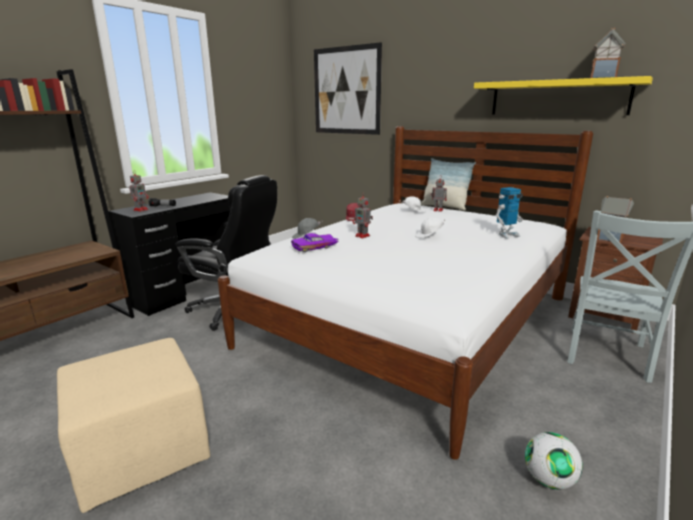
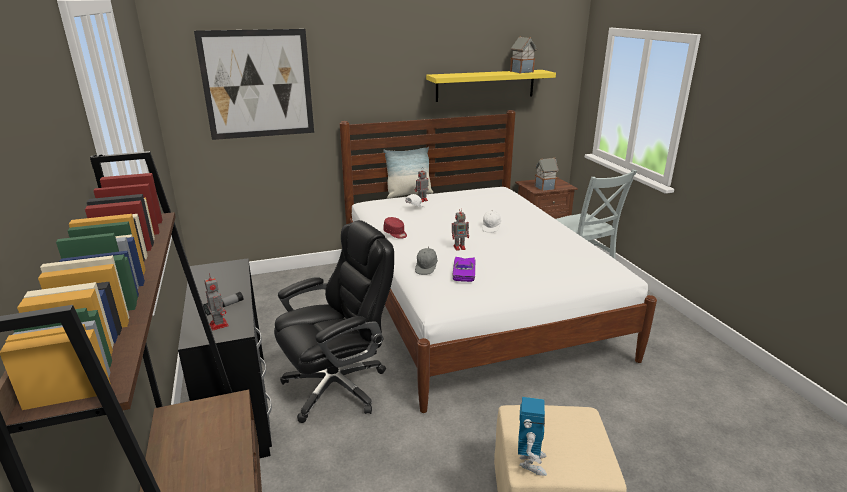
camera: 55 degrees left, 5 degrees up
toy robot [495,187,523,239] -> toy robot moved to [518,397,547,476]
football [525,432,583,490] -> none

